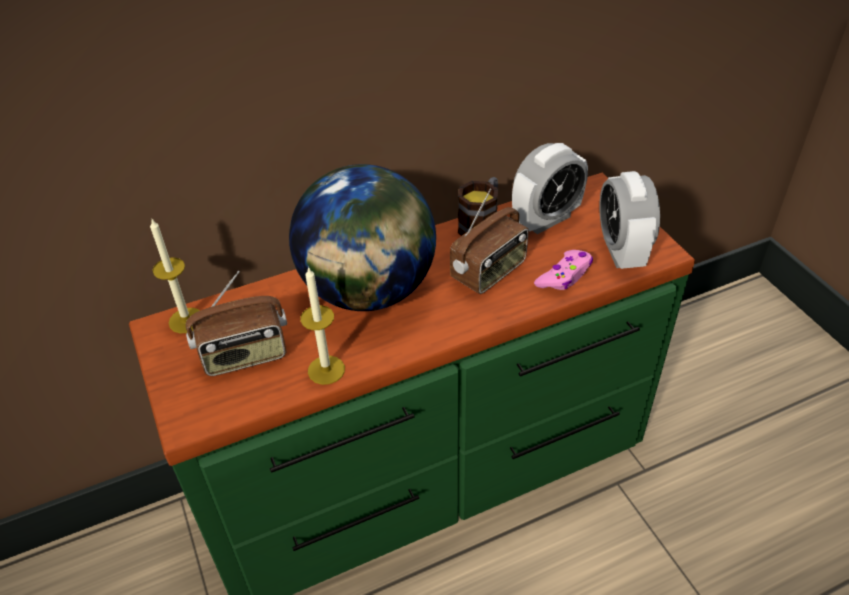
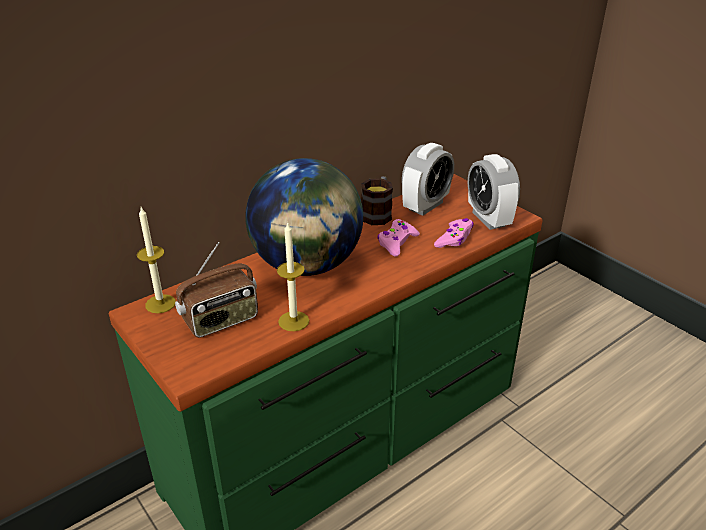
camera: 15 degrees left, 10 degrees down
radio [450,189,528,294] -> pink game controller [377,219,420,257]

